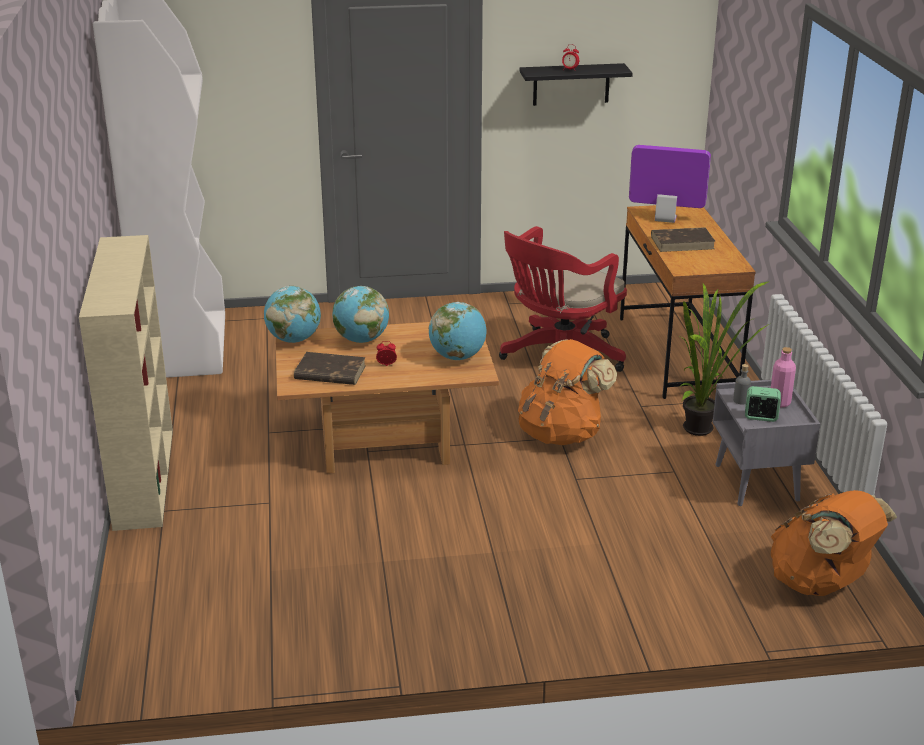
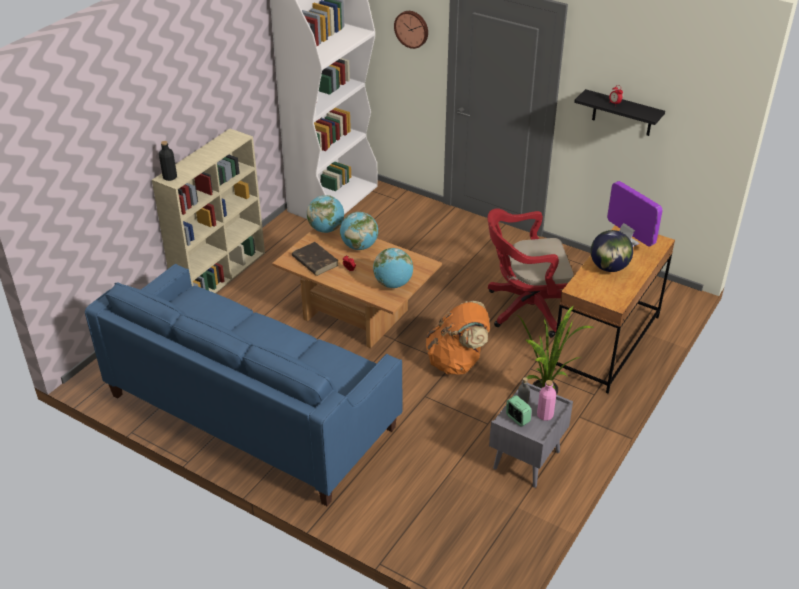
camera: 40 degrees right, 10 degrees up
brown book [651,227,715,252] -> globe [591,230,633,272]
orange backpack [771,490,897,596] -> none
none -> blue sofa [85,264,403,506]
none -> black bottle [159,141,177,181]
none -> wall clock [394,11,428,49]

